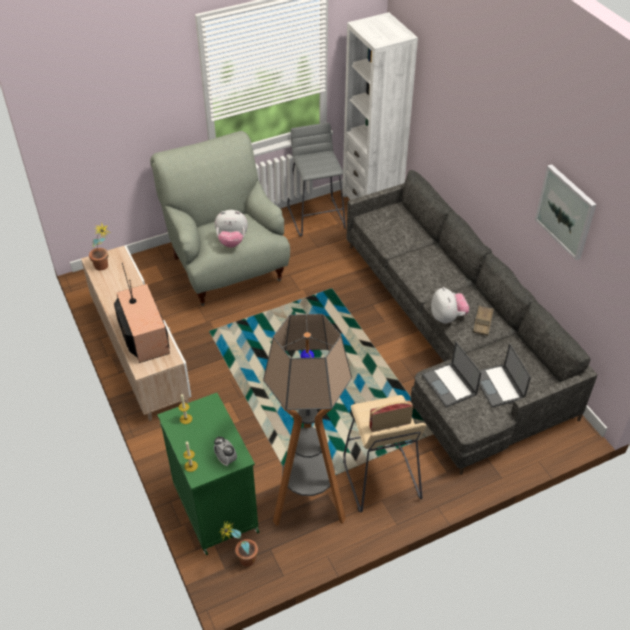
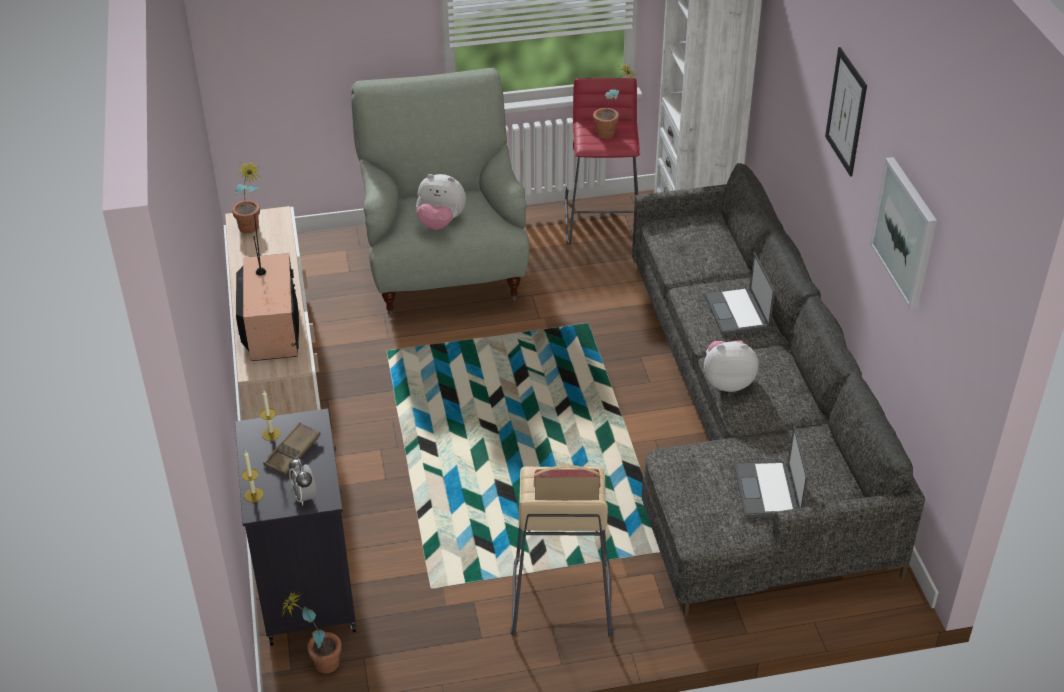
camera: 15 degrees right, 5 degrees down
green cabinet [157,393,259,555] -> black cabinet [235,408,356,646]
floor lamp [263,314,352,526] -> none
grey stool [287,123,346,236] -> red stool [564,78,640,245]
laptop [422,341,481,407] -> laptop moved to [704,252,775,335]
plush toy [431,287,469,324] -> plush toy turned 90 degrees counterclockwise [704,341,758,392]
brown tray [473,306,494,336] -> brown tray moved to [264,422,321,475]
none -> potted plant [593,62,635,139]
none -> picture [825,47,867,177]

